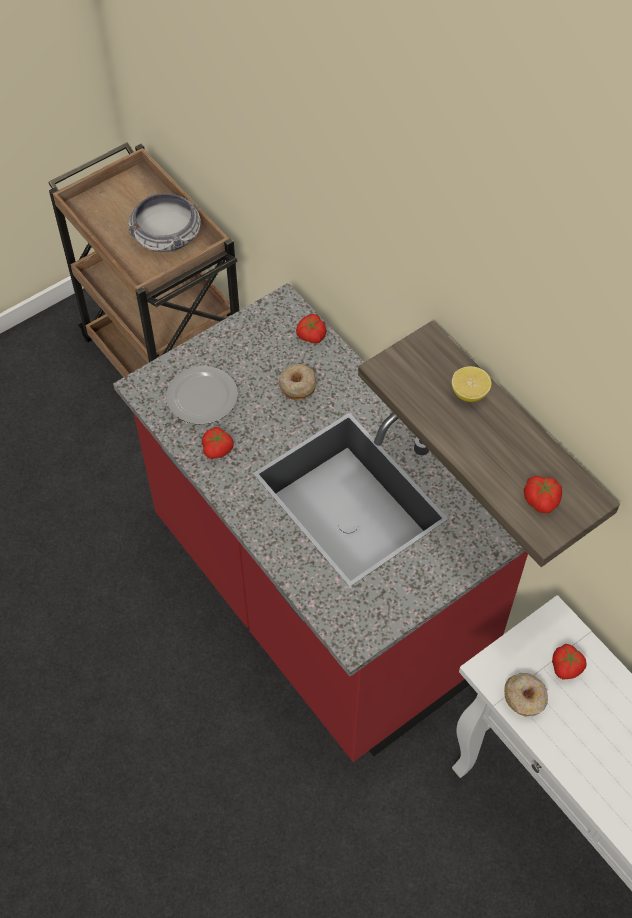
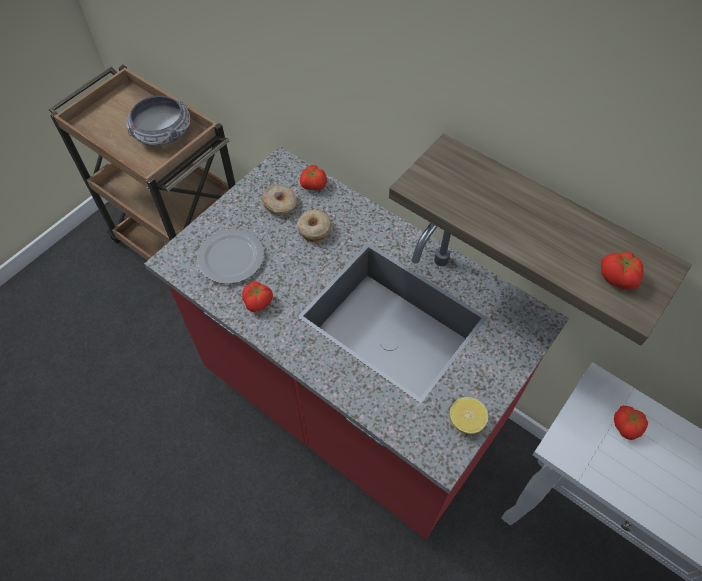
camera: 15 degrees left, 0 degrees up
lemon [452,366,492,402] -> lemon moved to [450,397,488,434]
donut [504,673,548,717] -> donut moved to [261,185,297,216]

